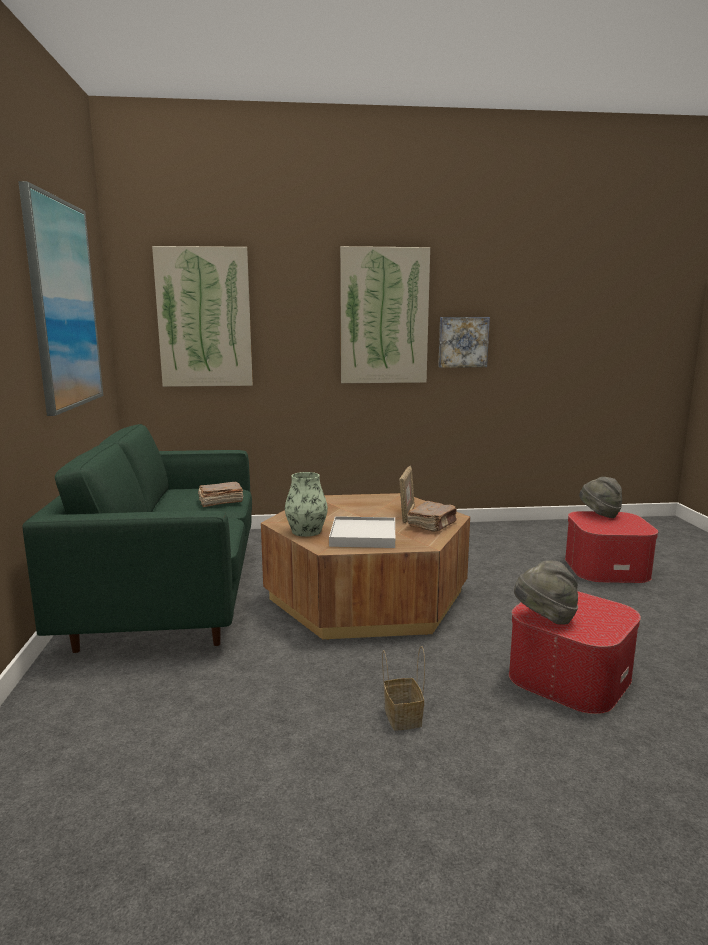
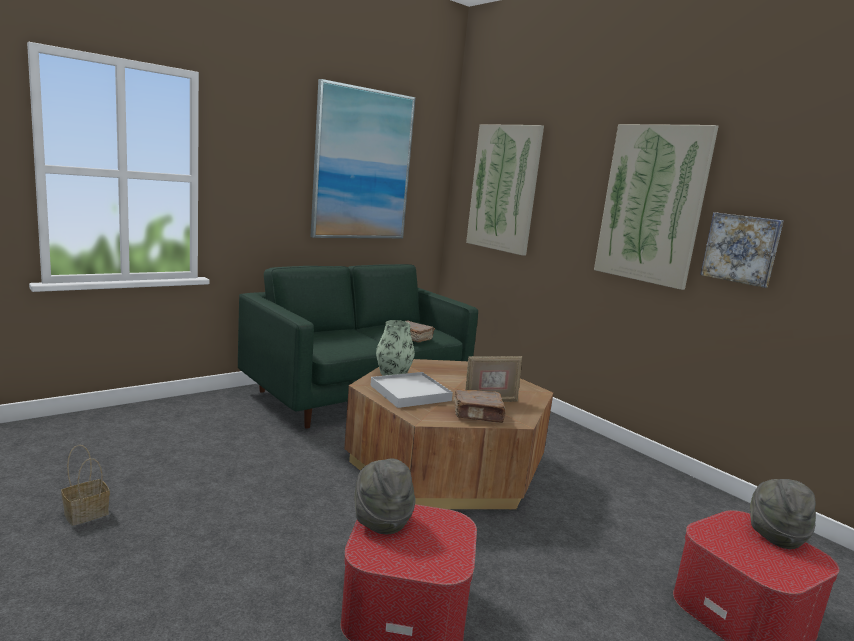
camera: 55 degrees right, 0 degrees up
basket [382,646,425,731] -> basket moved to [61,445,110,526]

